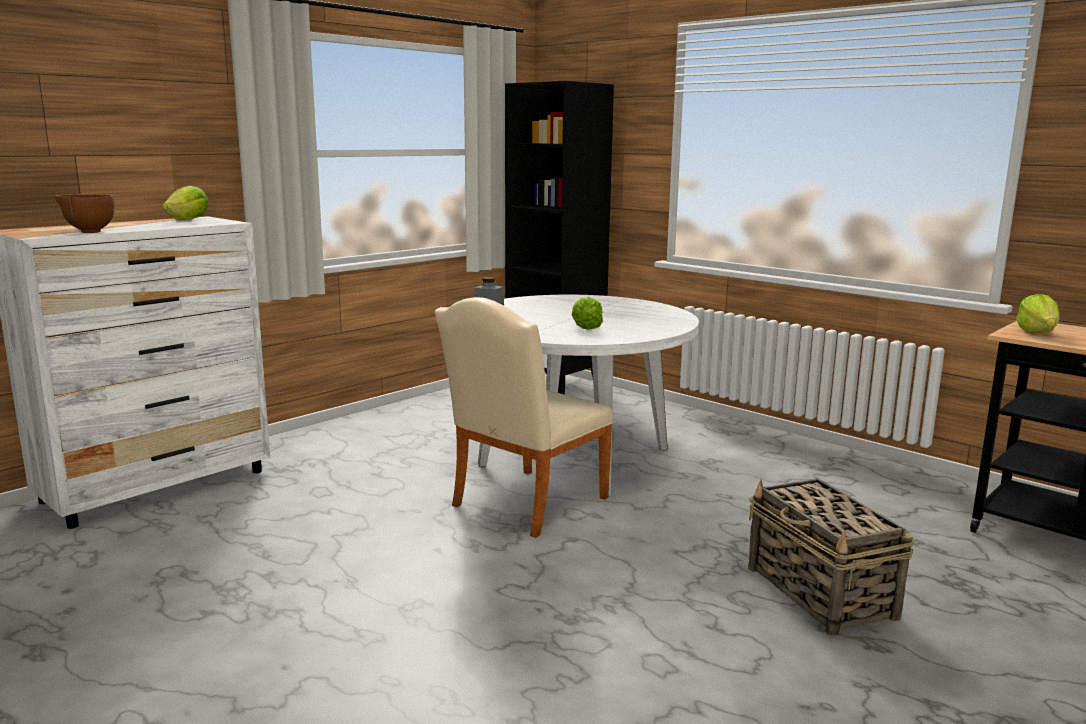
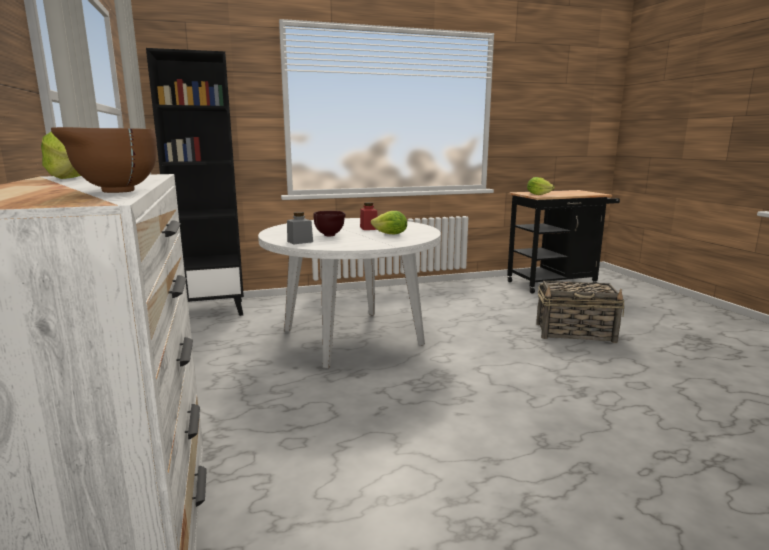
camera: 60 degrees left, 0 degrees up
beige chair [434,297,613,538] -> none
none -> brown bowl [313,211,346,236]
none -> red jar [360,202,378,230]

